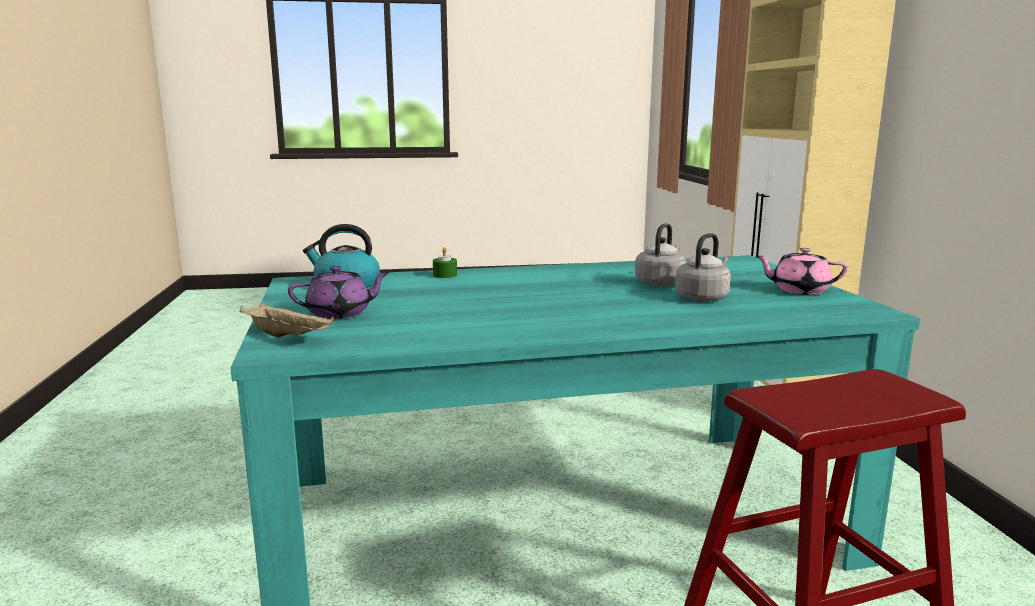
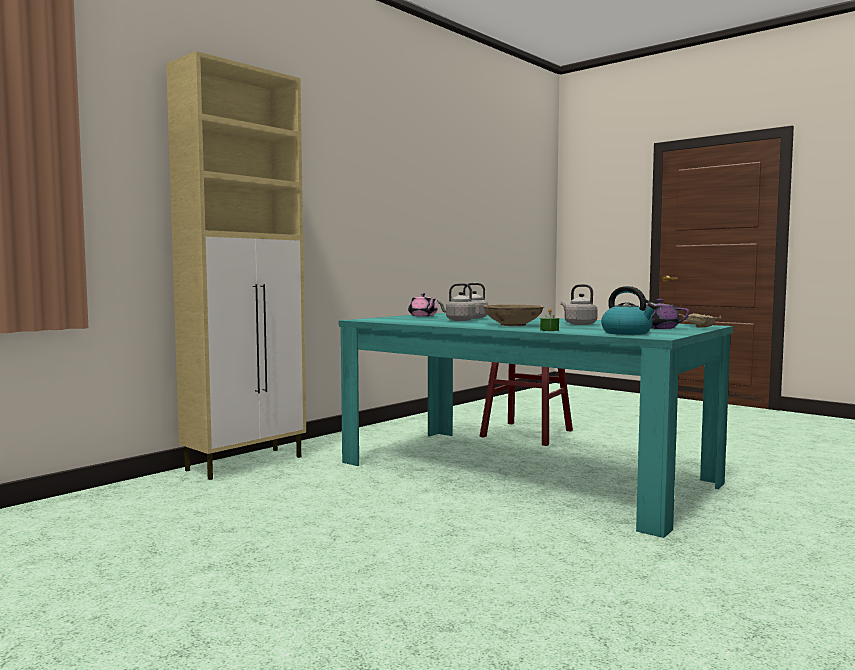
camera: 130 degrees left, 10 degrees down
none -> beige bowl [483,304,545,326]
none -> grey kettle [561,284,598,325]

